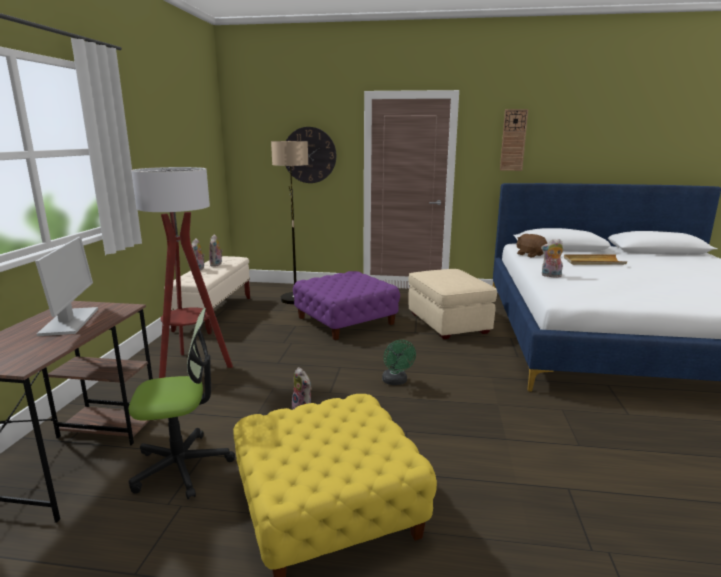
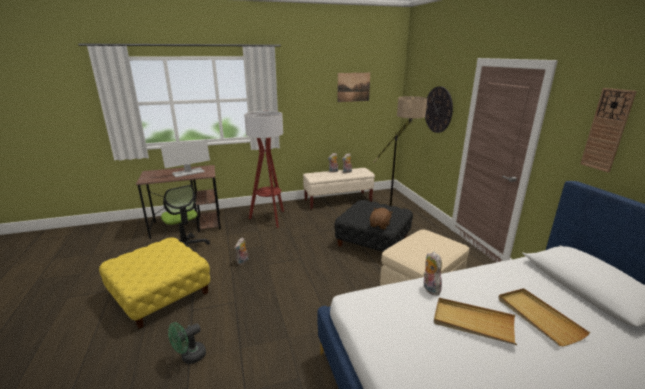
camera: 65 degrees right, 5 degrees up
purple ottoman [293,271,400,340] -> black ottoman [334,200,413,252]
green fan [382,340,416,385] -> green fan moved to [168,322,206,364]
brown plush toy [516,234,547,257] -> brown plush toy moved to [370,208,393,229]
none -> picture [337,73,370,102]
none -> beige tray [434,298,517,345]

